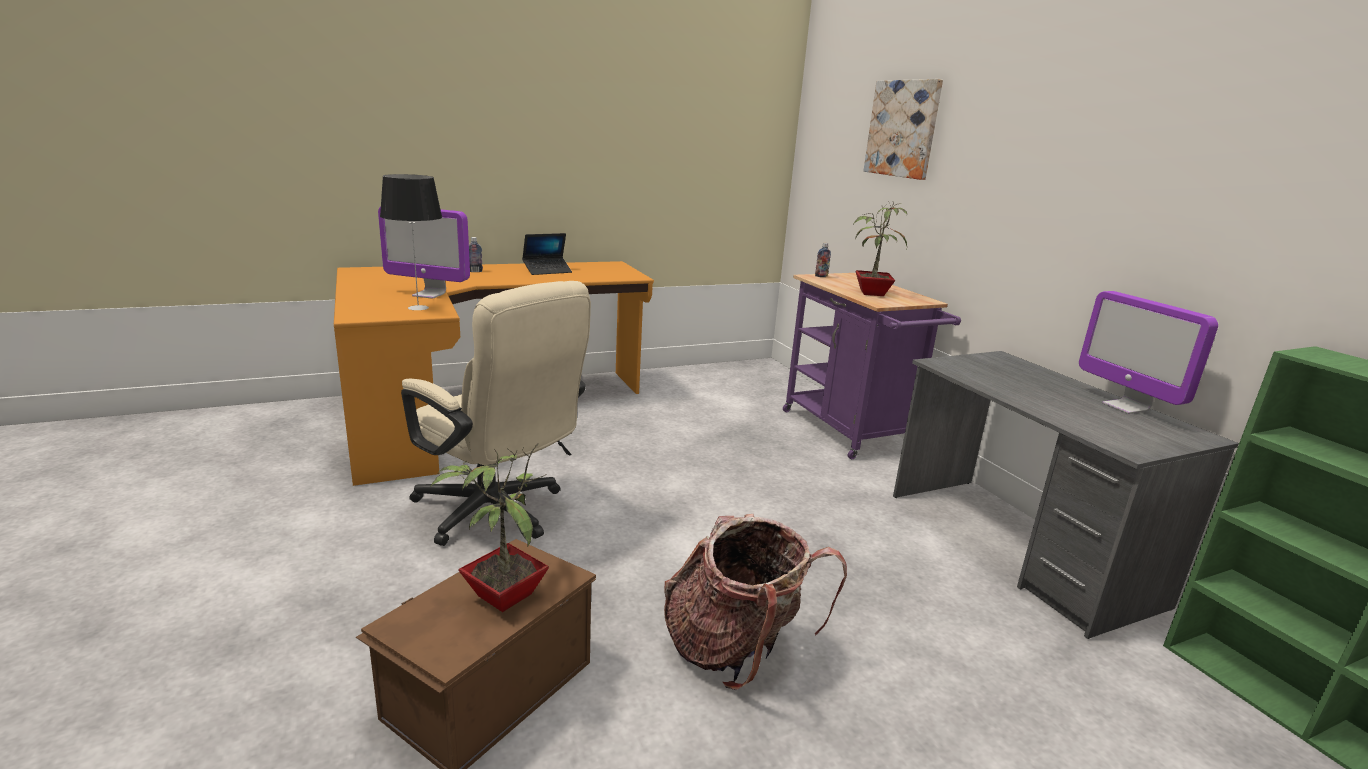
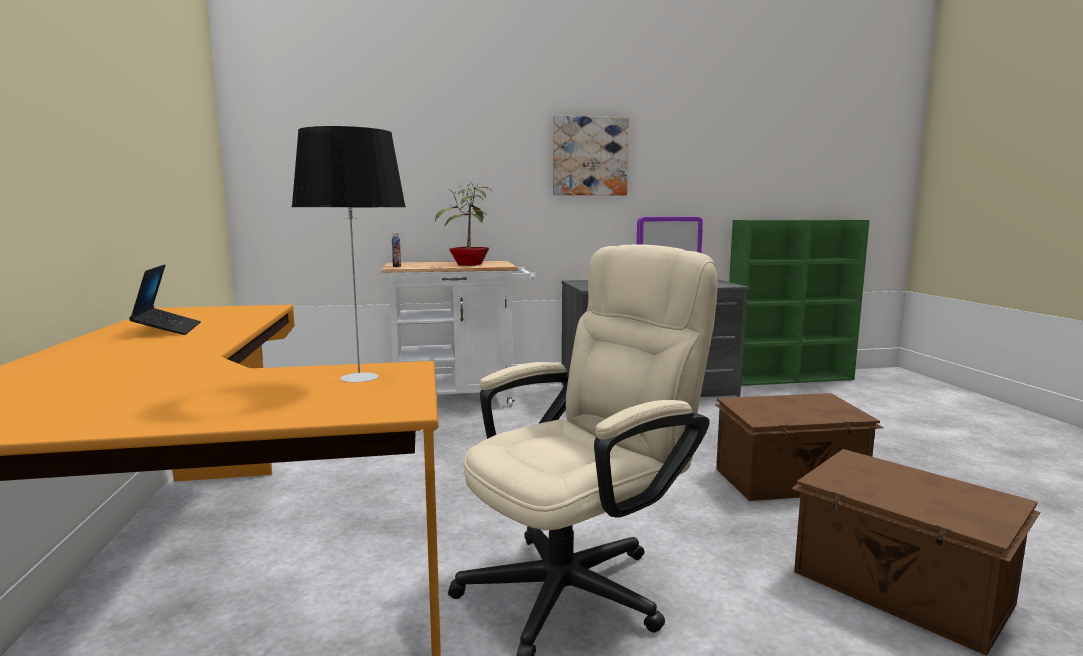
camera: 75 degrees left, 10 degrees down
monitor [378,207,470,299] -> none
potted plant [431,444,549,612] -> none
bottle [469,237,483,272] -> none
backpack [664,514,847,690] -> brown storage box [715,393,884,501]
purple cart [783,273,961,459] -> white cart [382,261,537,407]
picture [864,79,943,180] -> picture moved to [553,115,629,196]

